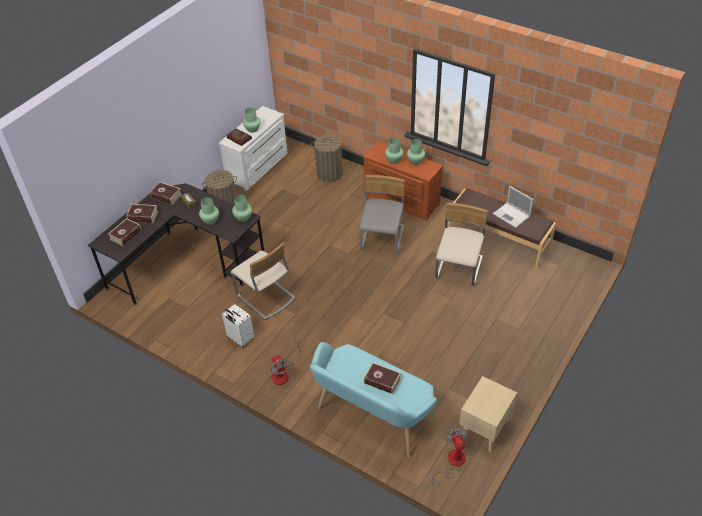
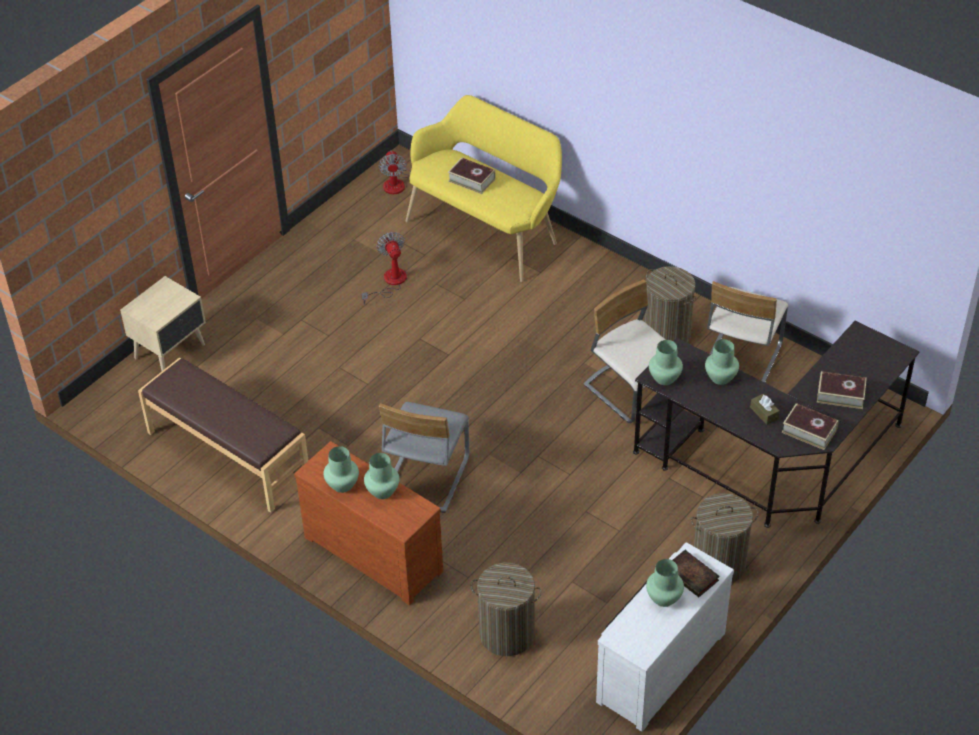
camera: 175 degrees left, 0 degrees up
book [108,218,142,246] -> none
white suitcase [222,304,254,348] -> laundry basket [644,266,696,342]
fan [270,339,300,385] -> fan moved to [361,232,407,305]
turquoise bench [310,342,438,458] -> yellow bench [406,95,562,282]
beige chair [435,203,488,286] -> beige chair moved to [707,281,788,383]
beige nightstand [459,376,517,452] -> beige nightstand moved to [120,276,206,371]
laptop [493,186,534,228] -> none

